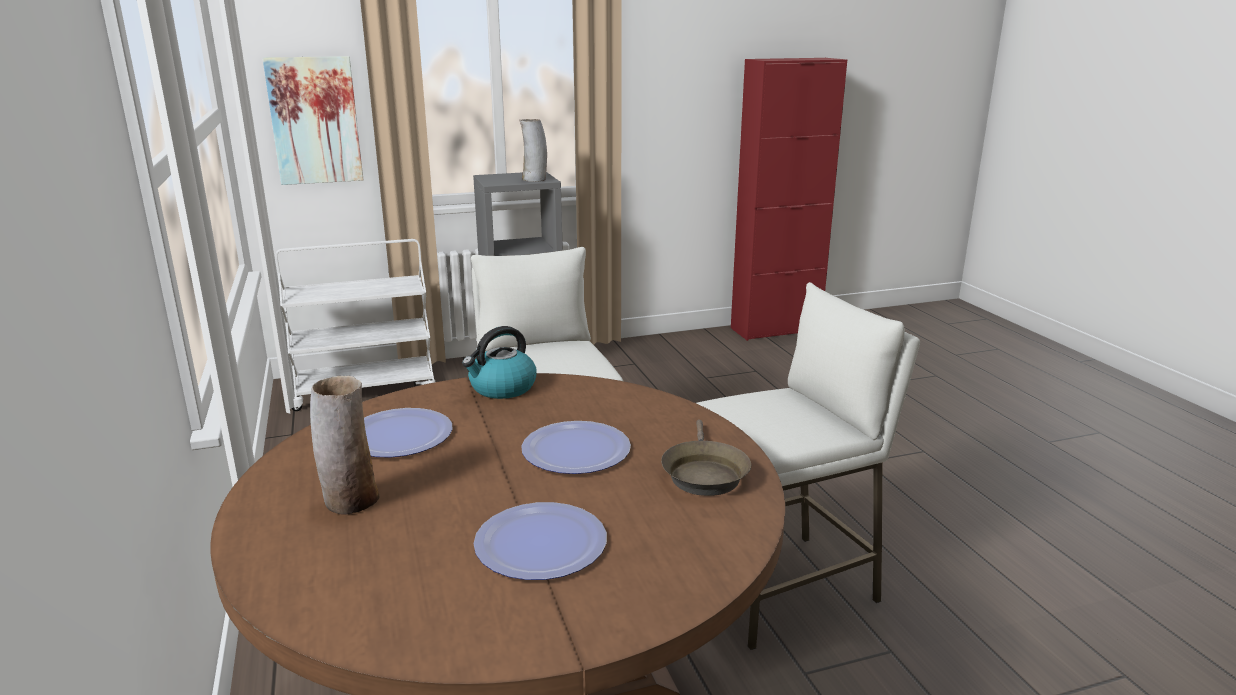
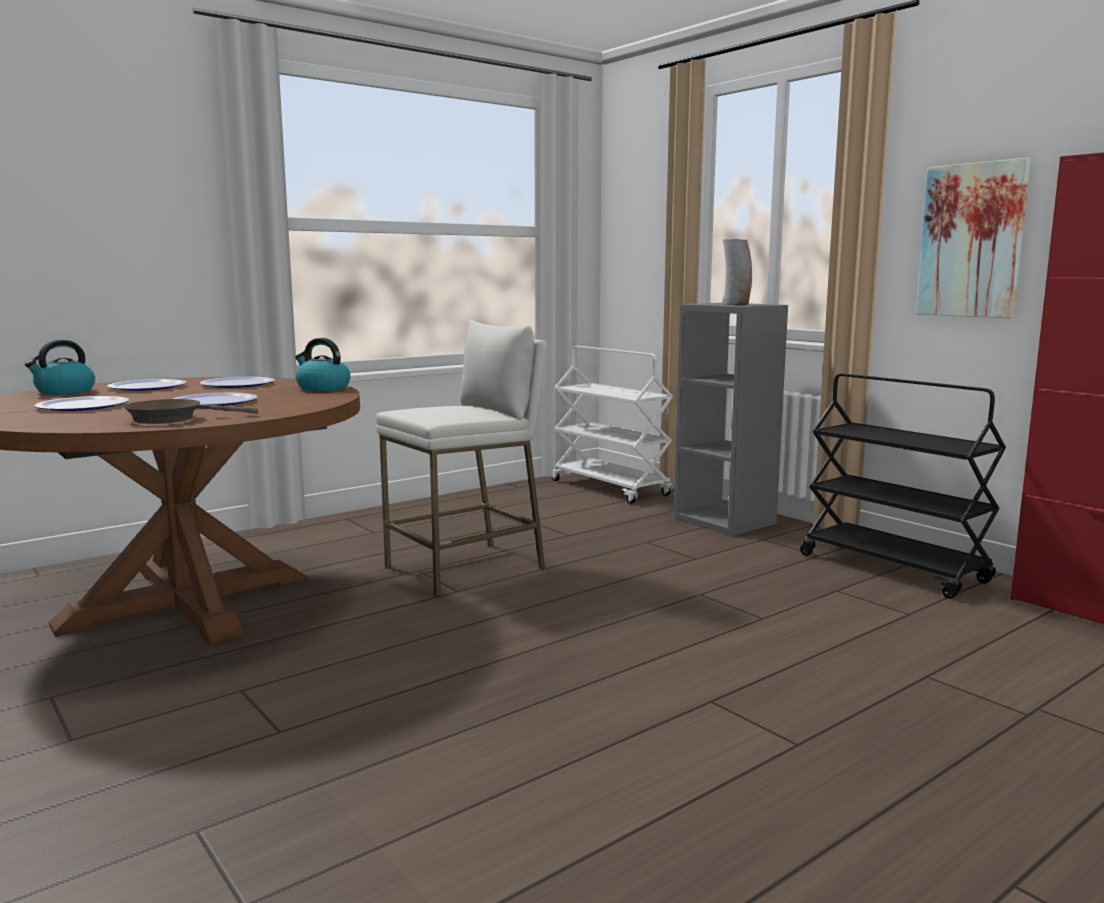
camera: 70 degrees right, 10 degrees down
picture [263,56,363,185] -> picture moved to [916,158,1031,318]
vase [310,376,380,515] -> plate [107,379,187,391]
white stool [696,282,920,650] -> none
none -> kettle [25,340,95,395]
none -> black cart [800,373,1006,599]

